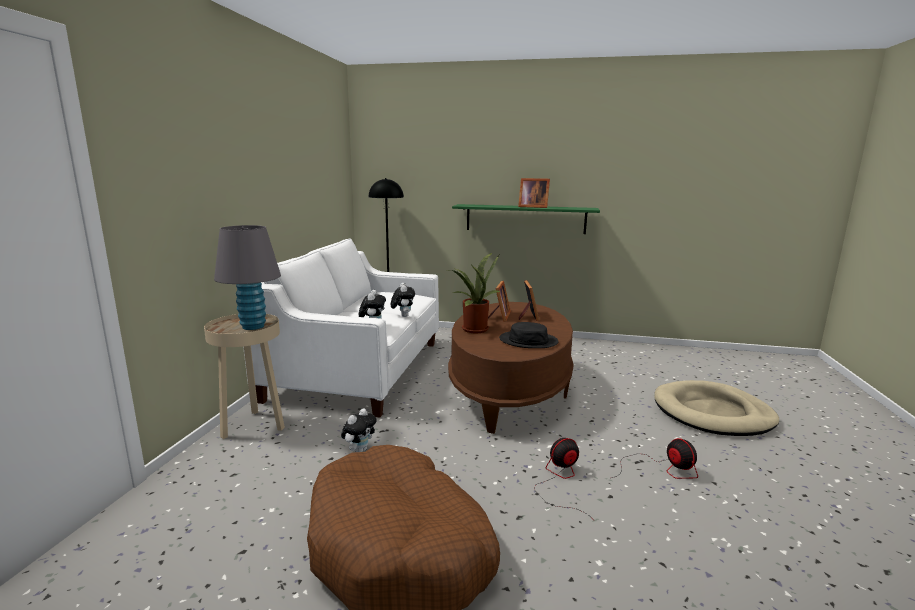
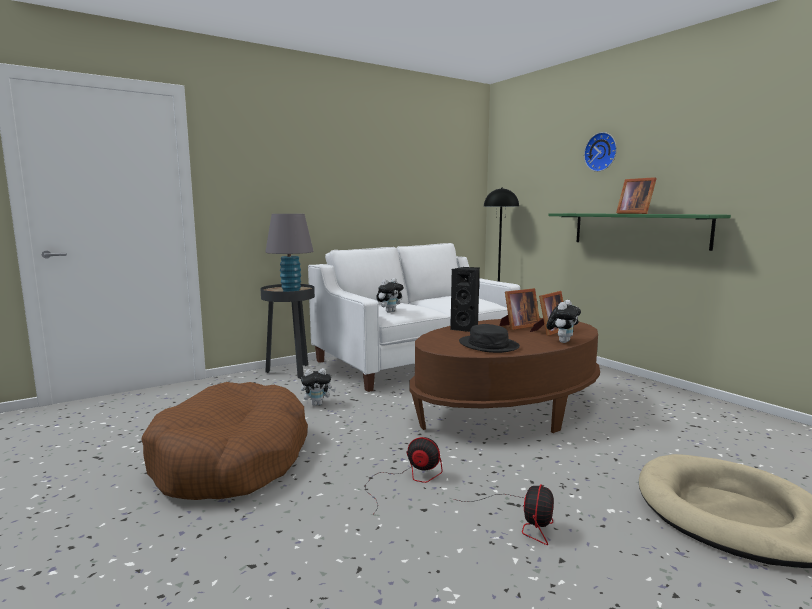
camera: 45 degrees right, 5 degrees down
beige side table [204,314,285,439] -> black side table [260,284,315,379]
plush toy [390,283,415,317] -> plush toy moved to [546,300,581,343]
potted plant [451,253,501,333] -> black speaker [450,267,480,332]
none -> wall clock [584,132,617,172]

